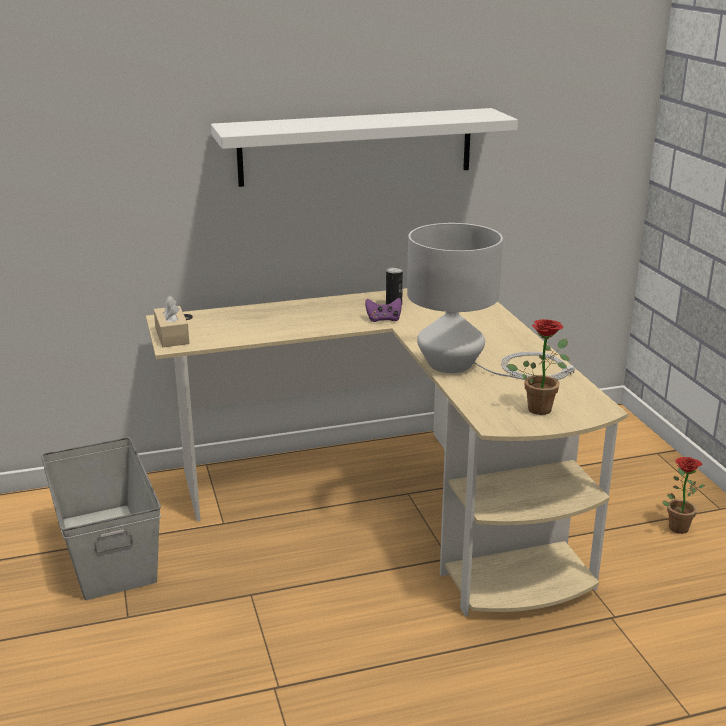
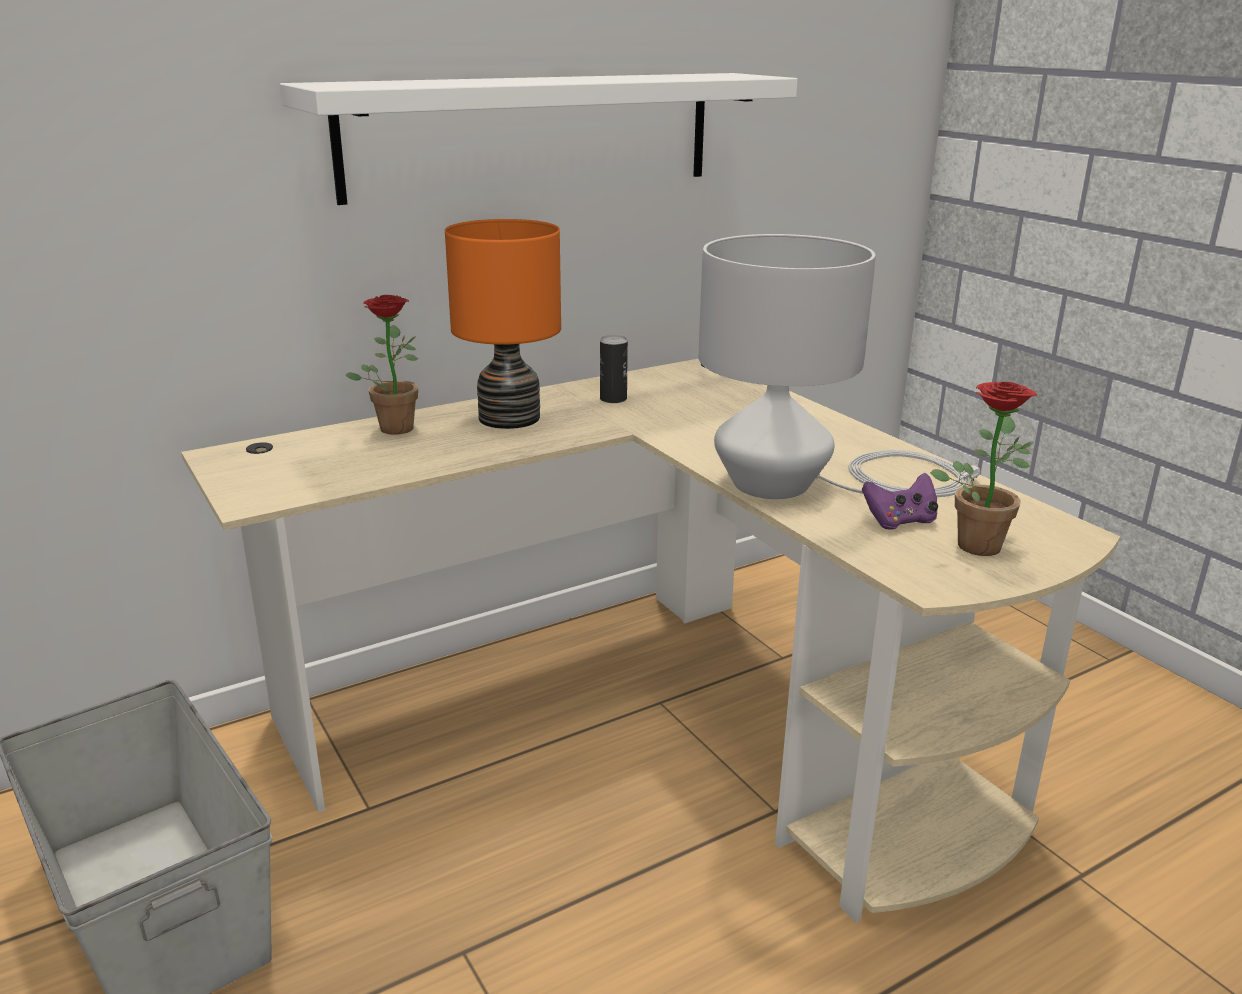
camera: 15 degrees left, 0 degrees up
beige tissue box [154,296,189,347] -> none
purple game controller [365,298,402,322] -> purple game controller moved to [862,473,938,530]
potted plant [662,457,705,534] -> potted plant moved to [345,295,418,435]
none -> orange table lamp [445,219,561,429]

